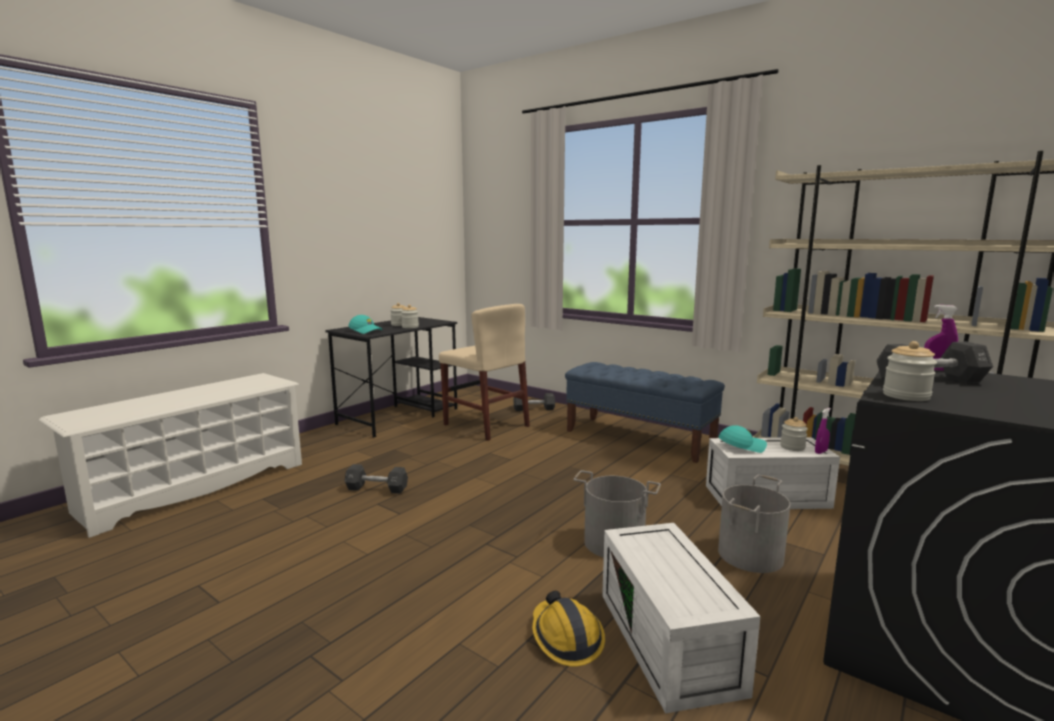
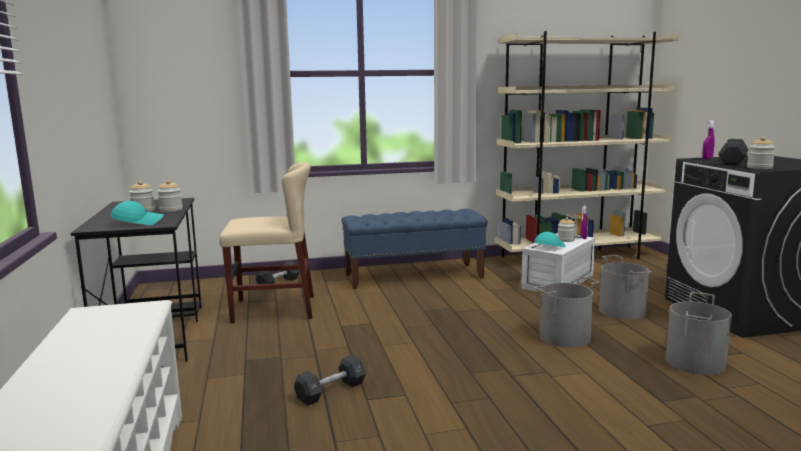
camera: 50 degrees left, 0 degrees up
hard hat [532,591,605,666] -> none
white storage box [602,523,761,714] -> grey bucket [666,292,732,375]

